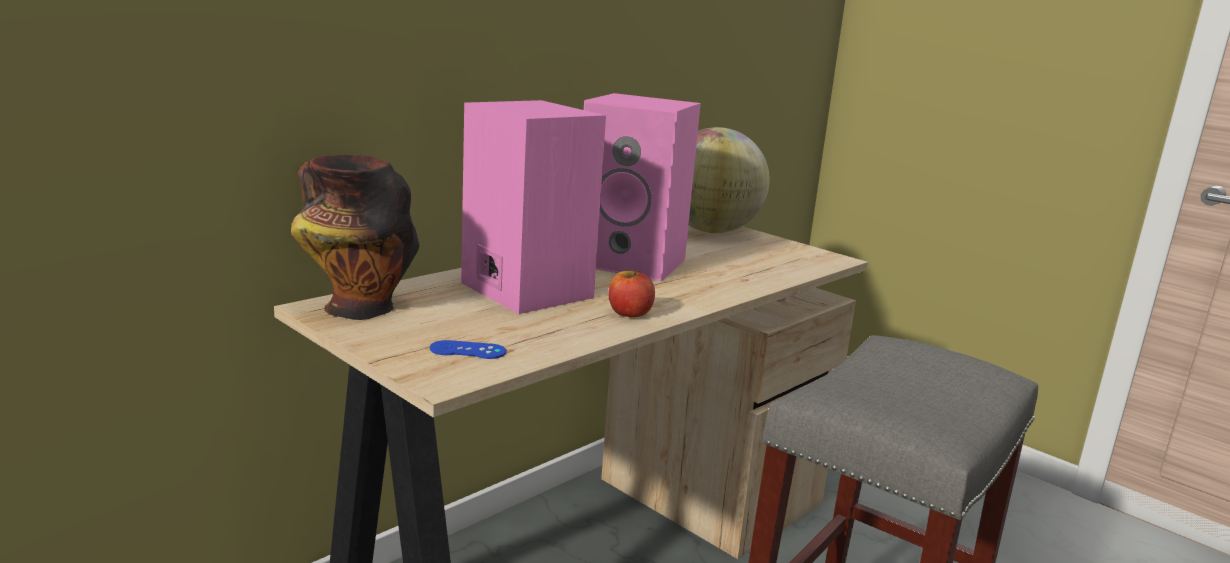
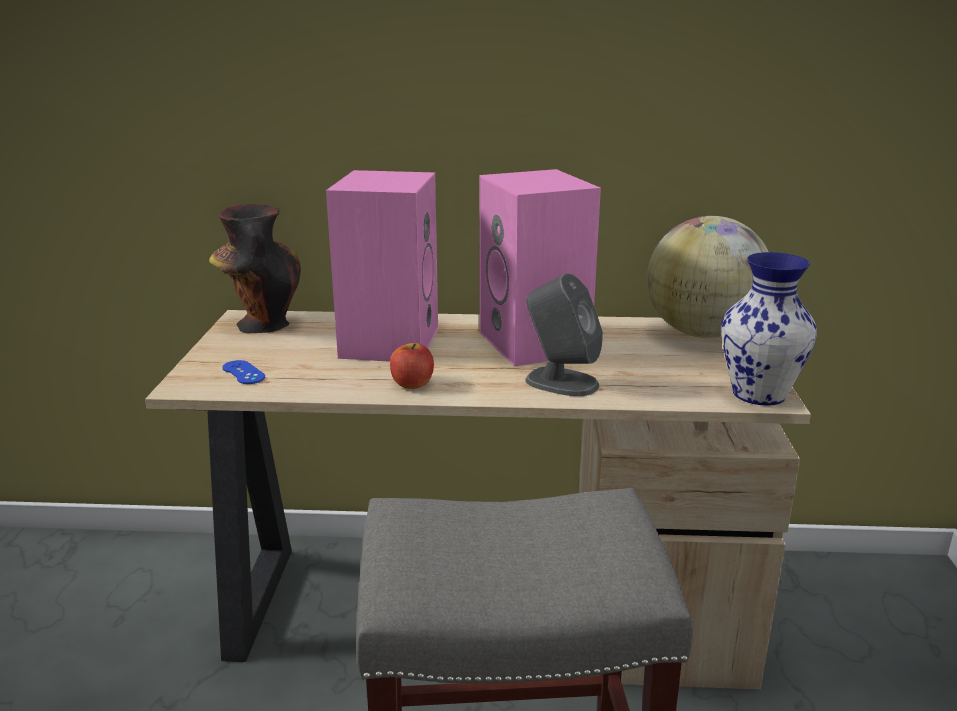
camera: 50 degrees right, 5 degrees up
none -> grey speaker [525,273,603,396]
none -> vase [721,252,817,405]

